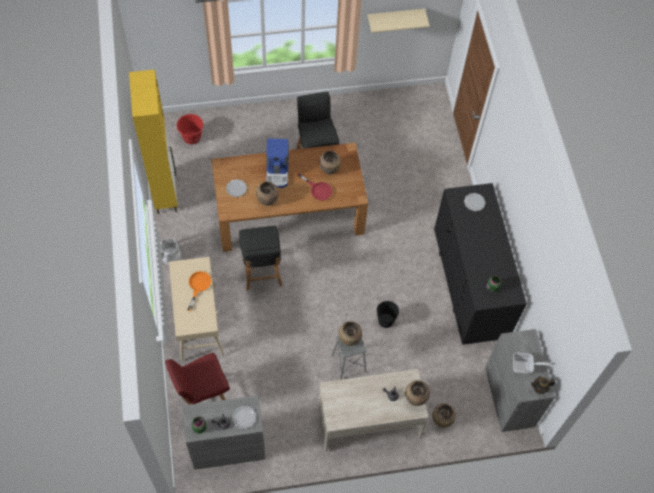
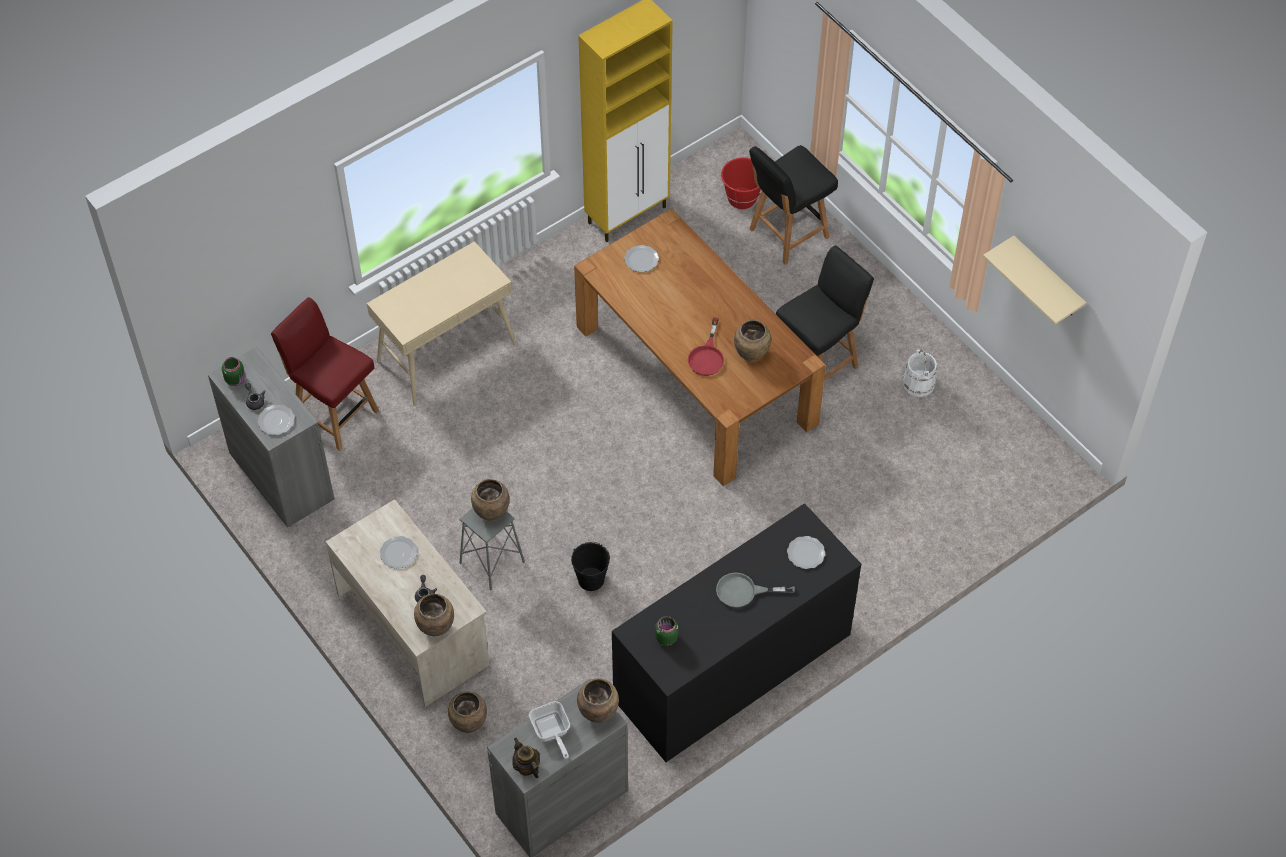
camera: 65 degrees right, 5 degrees down
white bucket [160,239,181,264] -> white bucket moved to [902,348,937,397]
orange frying pan [188,271,211,311] -> none
black chair [239,226,282,291] -> black chair moved to [749,145,838,265]
brown vase [256,182,279,206] -> brown vase moved to [577,678,619,723]
coffee machine [266,138,289,188] -> none
none -> plate [380,536,417,569]
none -> grey frying pan [716,572,795,608]

